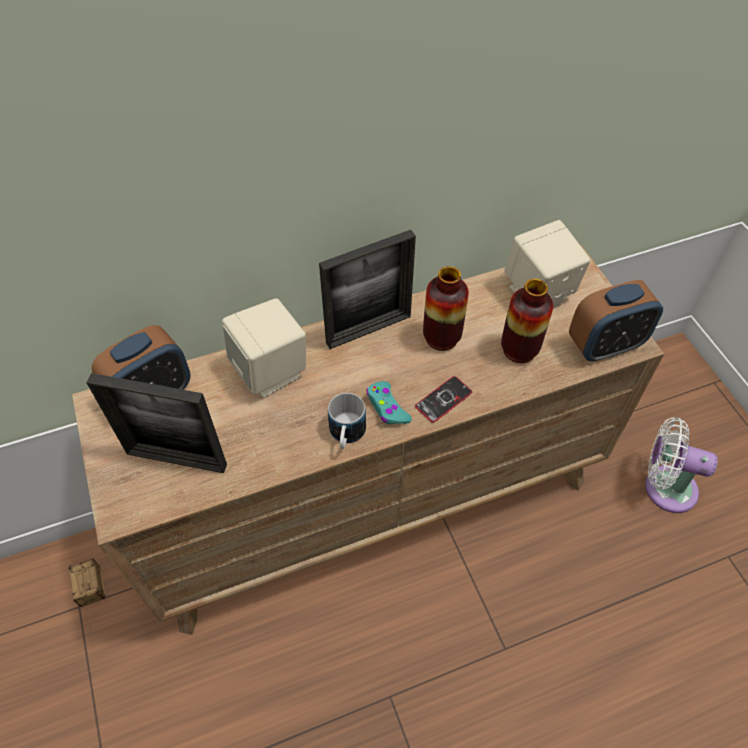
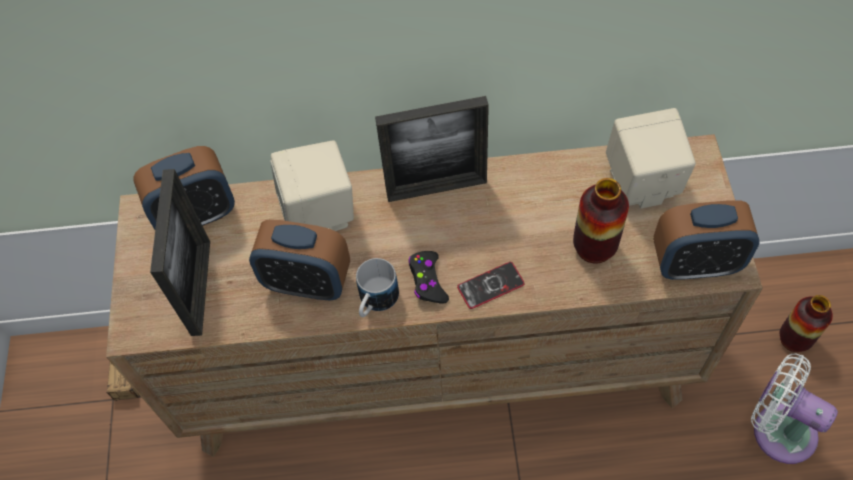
camera: 20 degrees right, 5 degrees up
picture frame [86,373,227,473] -> picture frame turned 120 degrees counterclockwise [150,169,210,336]
turquoise game controller [366,381,412,424] -> black game controller [408,251,449,304]
vase [423,266,469,351] -> vase moved to [780,295,833,352]
none -> alarm clock [249,219,350,301]

